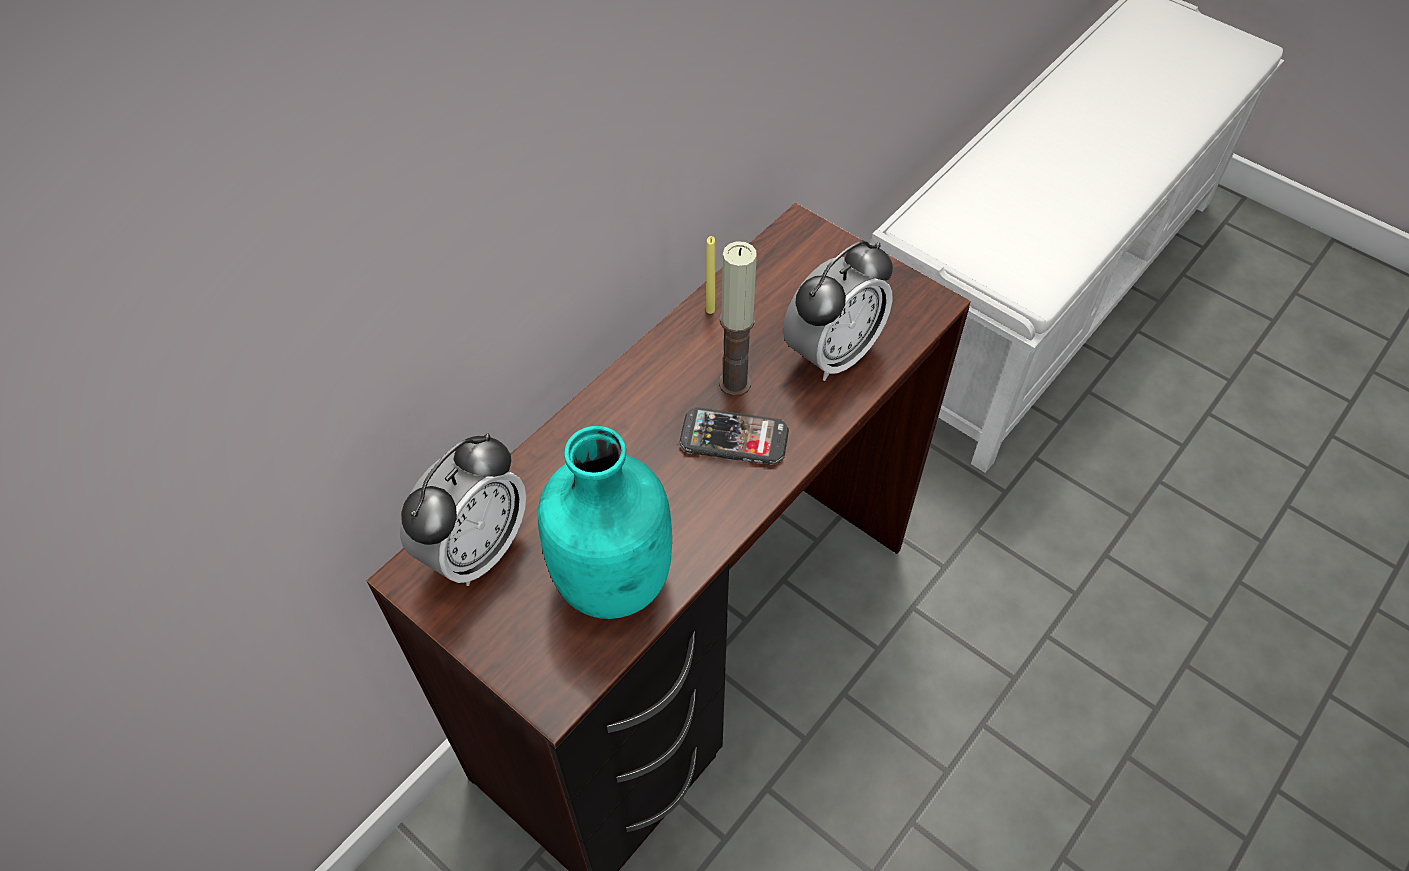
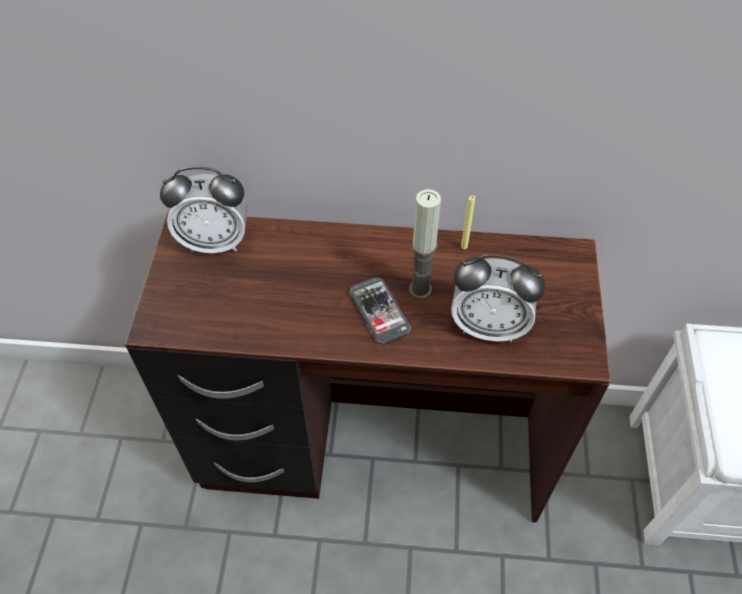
camera: 55 degrees right, 0 degrees up
turquoise bottle [538,426,672,619] -> none

